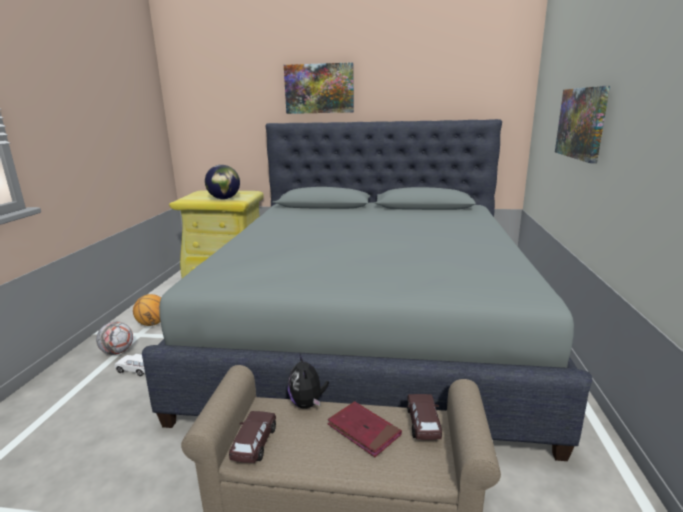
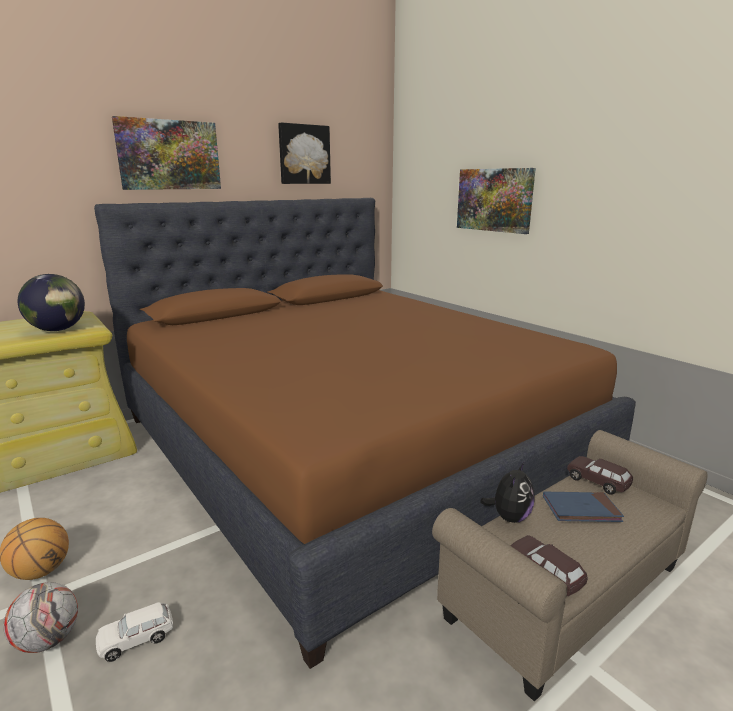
camera: 45 degrees left, 0 degrees up
grey bed [142,119,592,461] -> brown bed [94,198,636,669]
plush toy [288,353,329,408] -> plush toy turned 90 degrees counterclockwise [480,462,535,523]
red book [328,401,402,457] -> blue book [543,492,624,522]
none -> picture [278,122,331,184]

